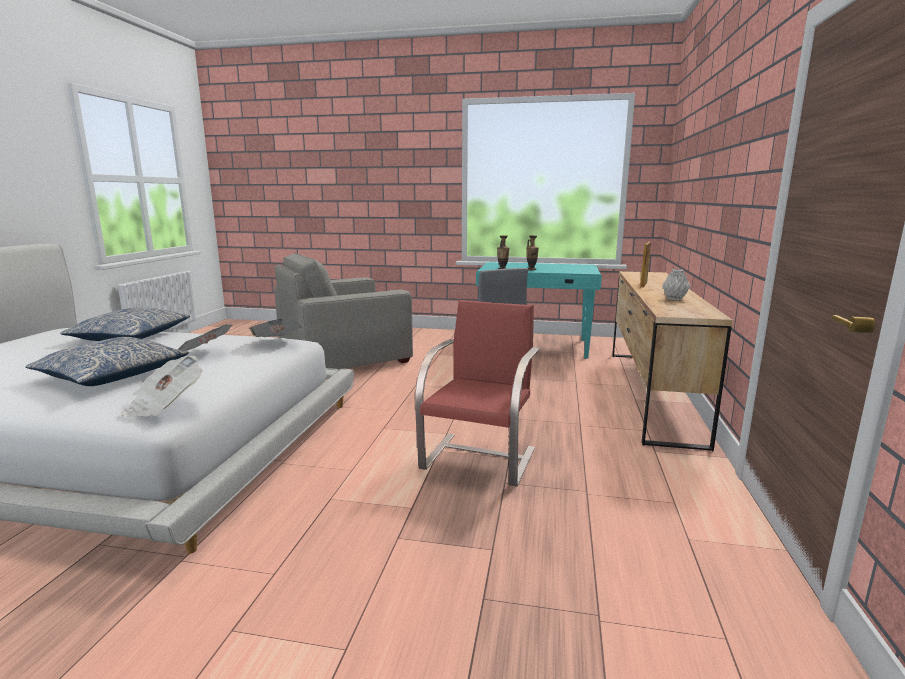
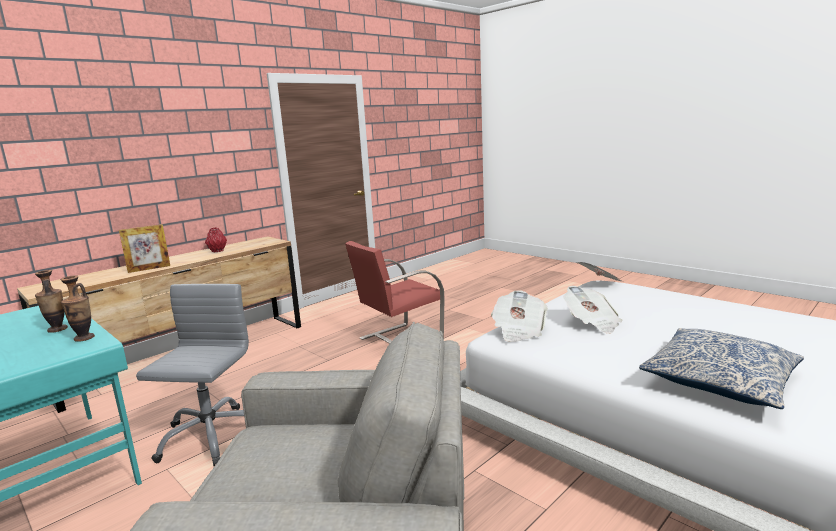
camera: 145 degrees left, 0 degrees up
pillow [25,337,189,386] -> none
grey vase [662,269,690,300] -> red vase [205,228,227,252]

